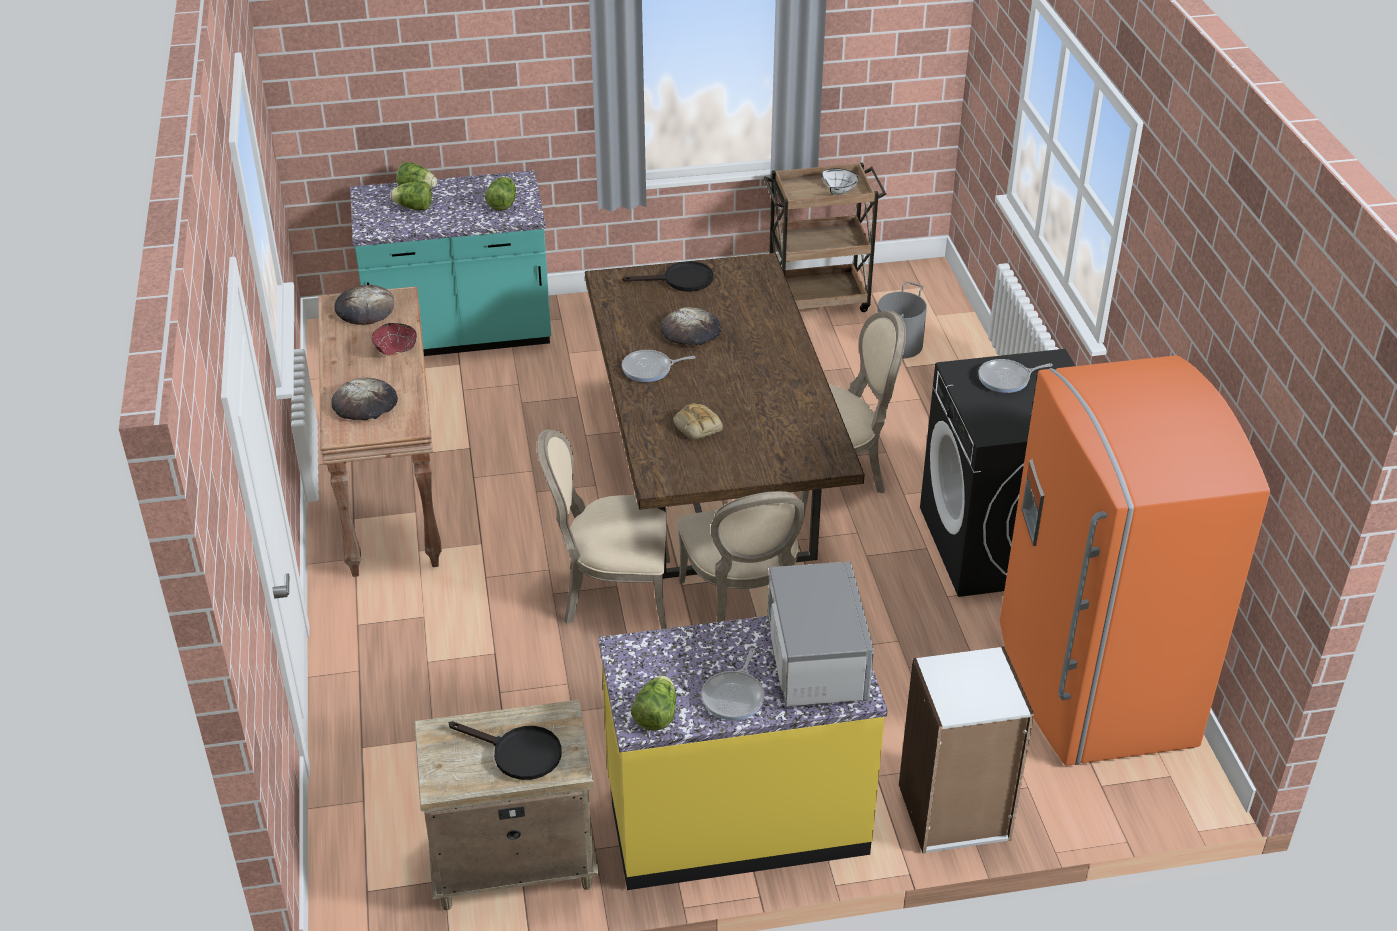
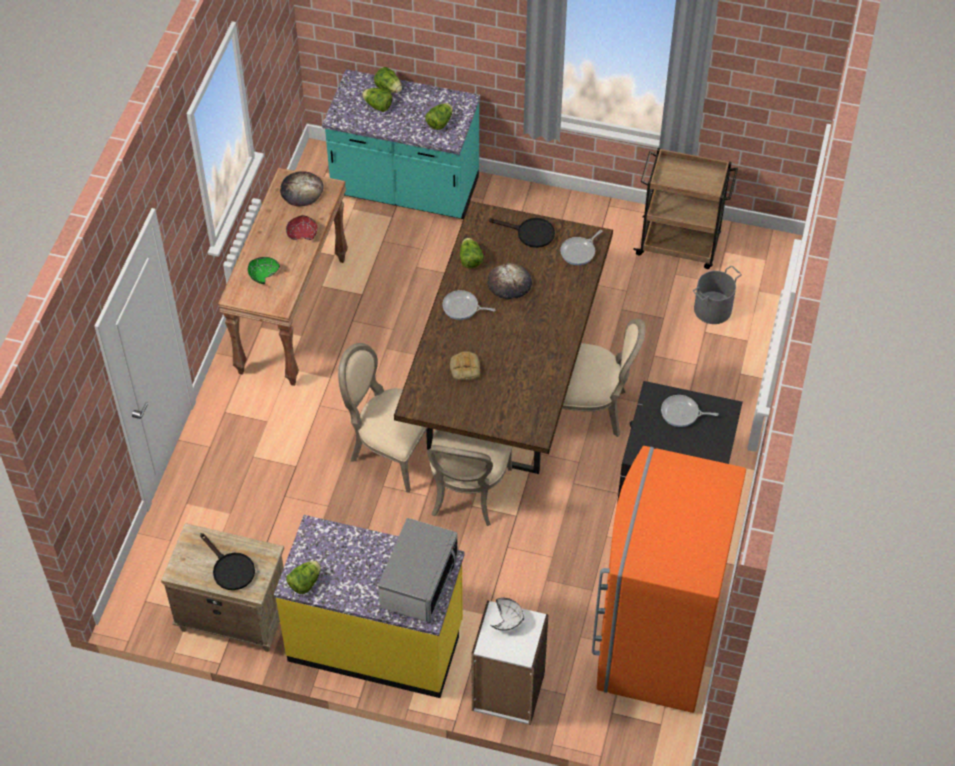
camera: 25 degrees right, 15 degrees up
bread [331,378,398,420] -> green bowl [248,257,280,284]
frying pan [701,649,764,721] -> frying pan moved to [560,230,602,265]
white bowl [822,168,858,195] -> white bowl moved to [490,598,524,631]
none -> lettuce [460,238,484,268]

